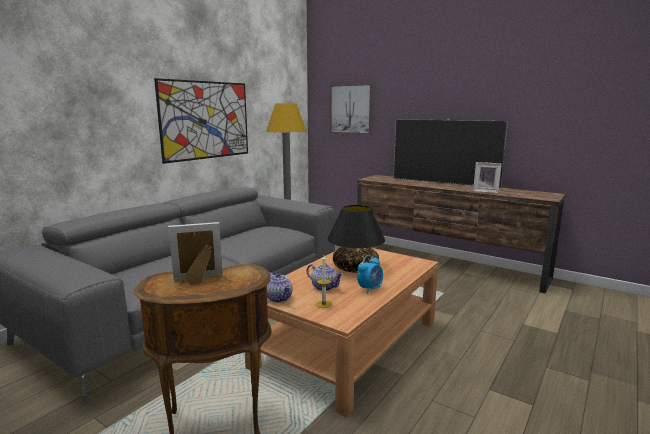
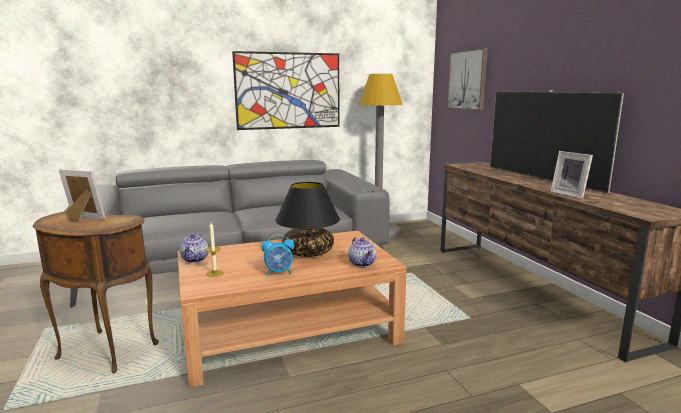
camera: 35 degrees right, 0 degrees up
teapot [306,264,344,291] -> teapot moved to [348,237,376,267]

